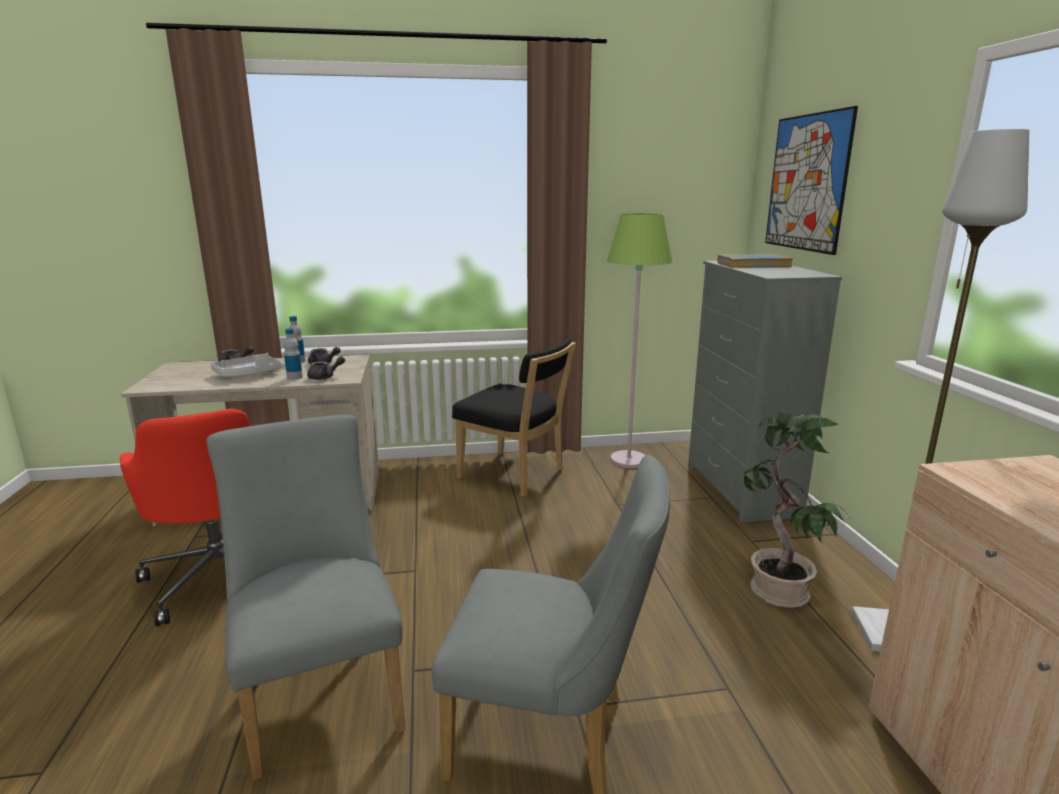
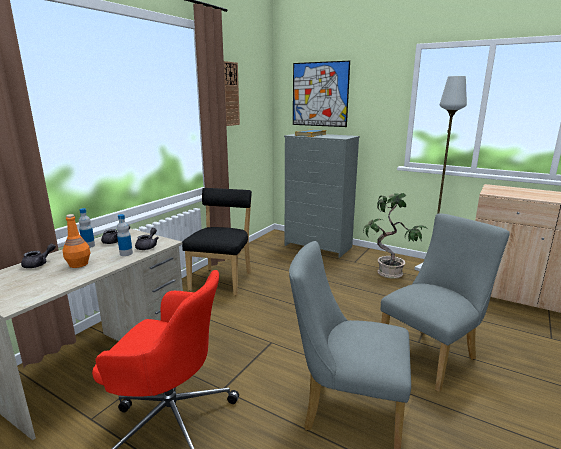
camera: 50 degrees left, 0 degrees up
grey tray [211,353,281,377] -> orange bottle [63,214,91,268]
black chair [452,337,576,497] -> black chair turned 60 degrees counterclockwise [182,188,252,296]
green floor lamp [607,213,672,468] -> none
none -> wall clock [224,61,240,126]

